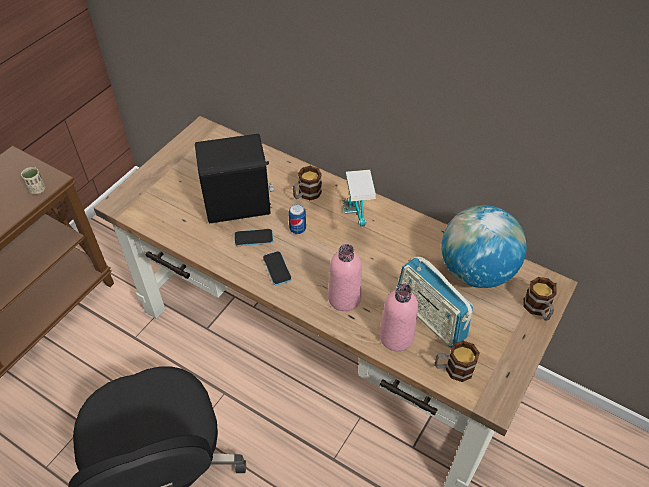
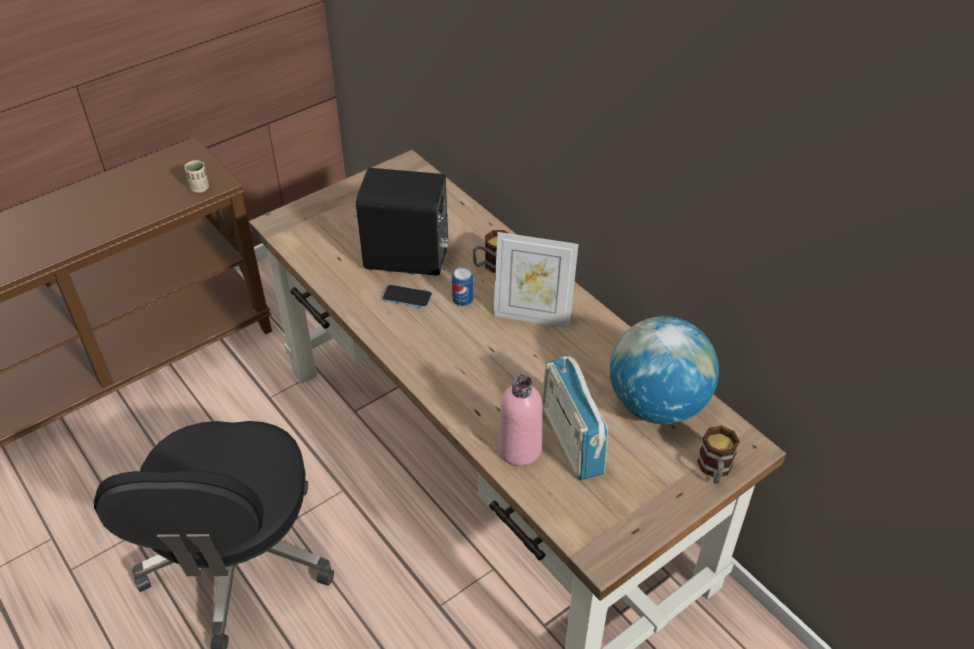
camera: 20 degrees right, 5 degrees down
phone [263,251,292,286] -> none
pink bottle [328,244,362,311] -> none
table lamp [342,170,376,226] -> picture frame [493,232,579,328]
mug [435,340,480,382] -> none

